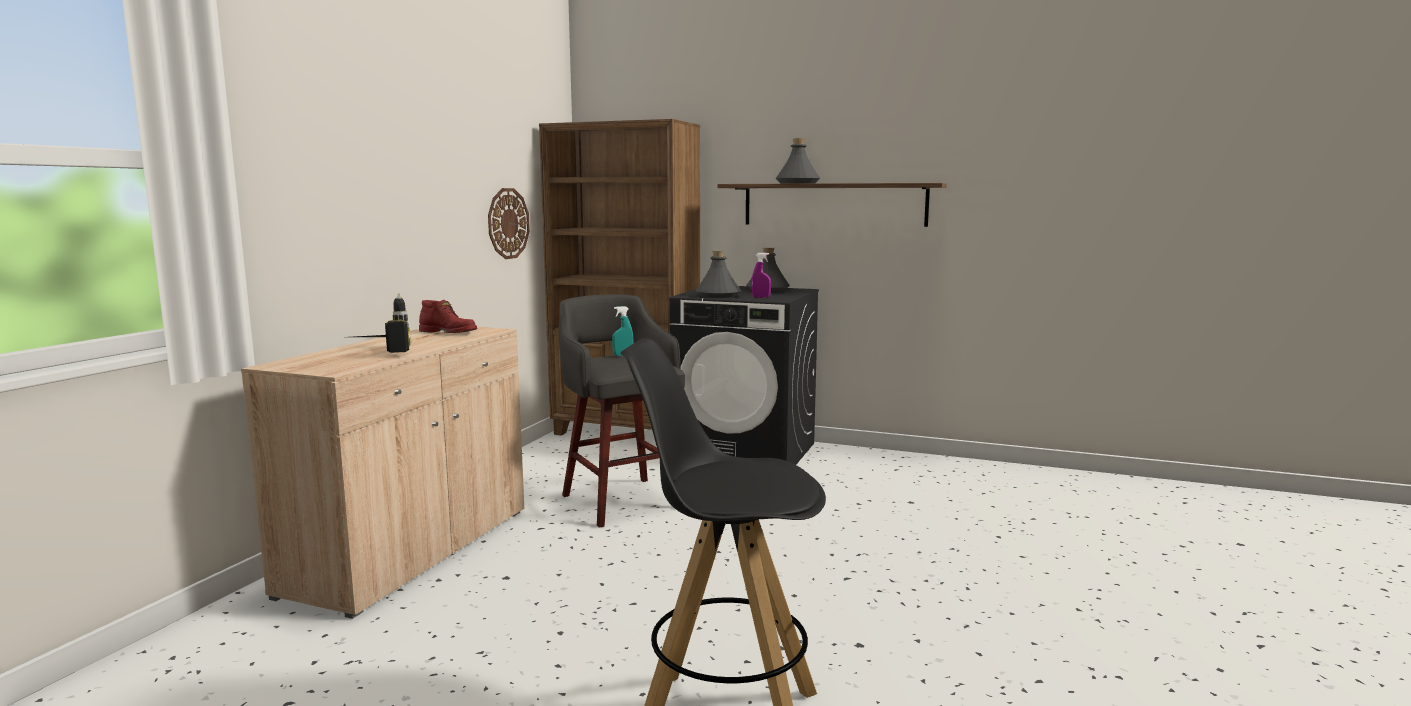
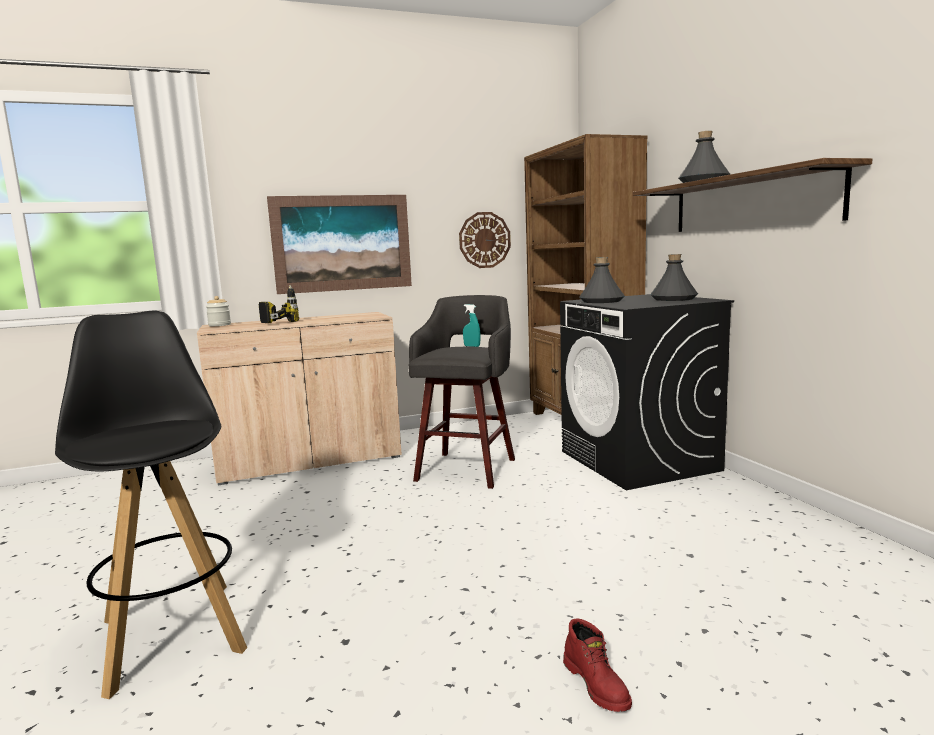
camera: 50 degrees right, 0 degrees up
red boot [419,300,477,333] -> red boot moved to [563,618,632,712]
purple spray bottle [752,253,771,298] -> none
none -> jar [206,296,231,326]
none -> picture [267,195,412,294]

